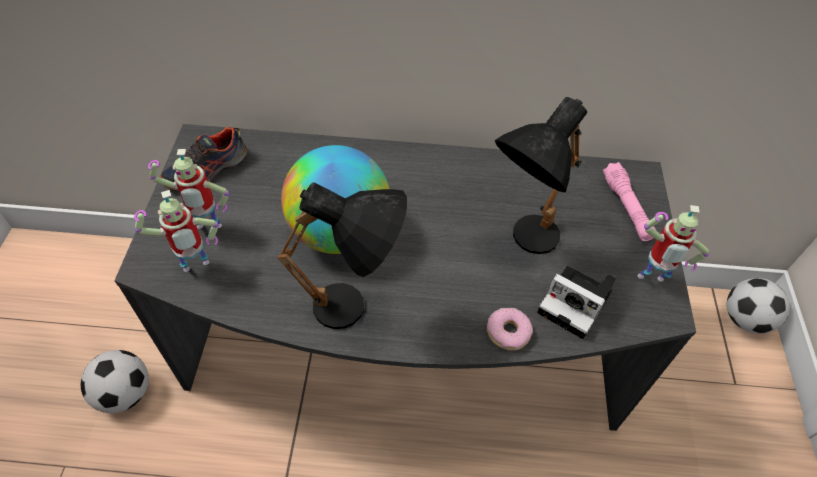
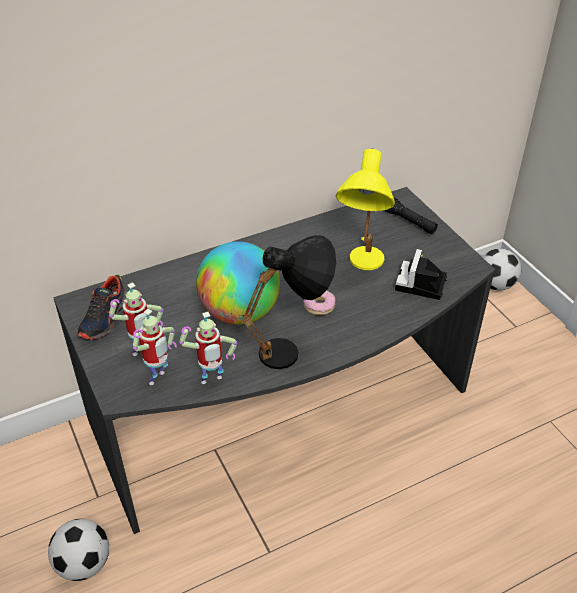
camera: 30 degrees left, 10 degrees down
donut [487,308,533,350] -> donut moved to [304,291,335,315]
black table lamp [495,97,587,254] -> yellow table lamp [336,149,395,270]
camera [537,266,616,339] -> camera turned 105 degrees clockwise [395,249,447,300]
pink flashlight [603,162,657,241] -> black flashlight [385,197,438,234]
toy robot [638,205,709,282] -> toy robot moved to [179,312,237,384]

